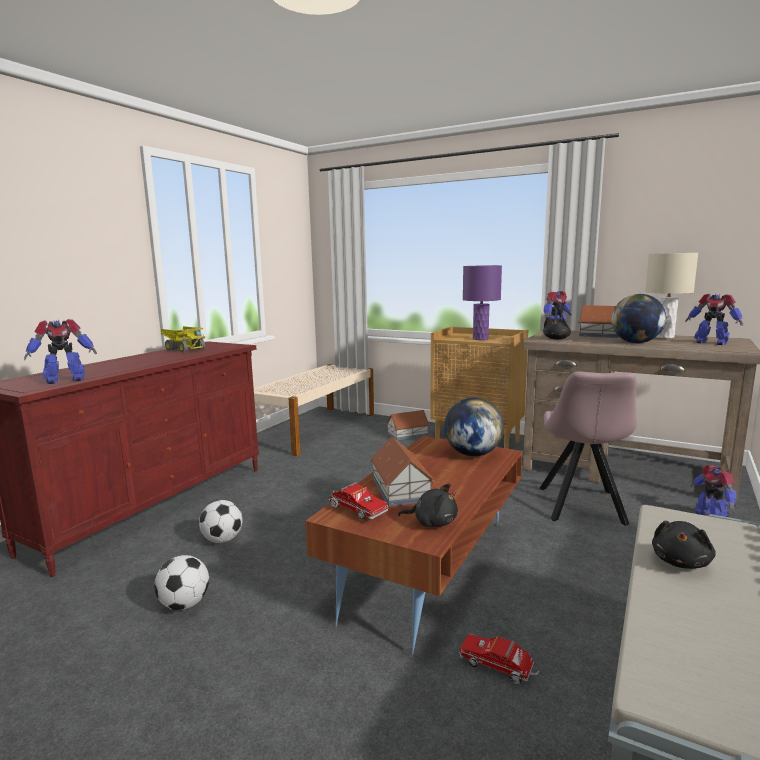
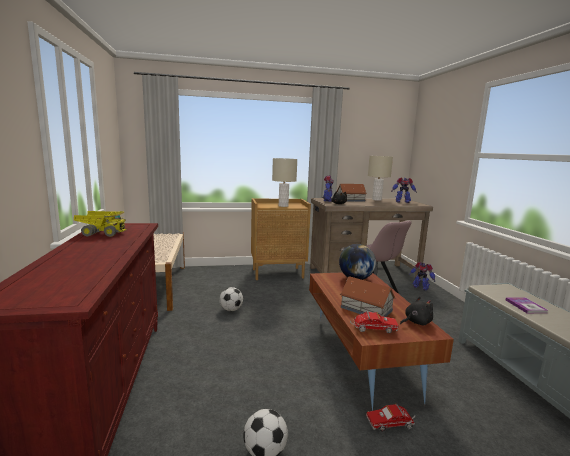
camera: 40 degrees left, 0 degrees up
toy robot [24,319,97,384] -> none
football [199,500,242,543] -> football moved to [219,287,243,311]
toy house [386,410,430,440] -> none
toy truck [459,634,540,684] -> toy truck moved to [366,404,415,432]
purple table lamp [463,265,502,340] -> beige table lamp [272,158,297,207]
globe [611,294,666,343] -> none
black plush toy [652,521,716,569] -> book [506,298,548,313]

